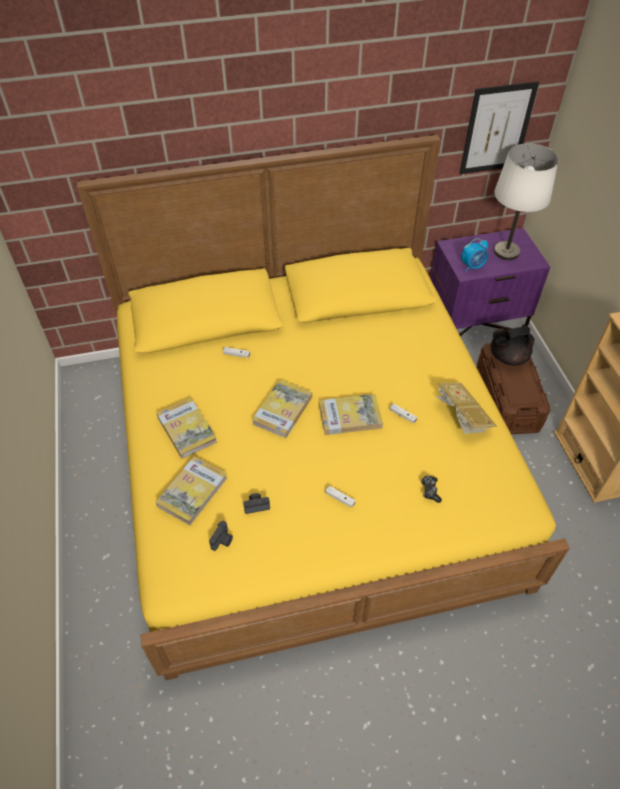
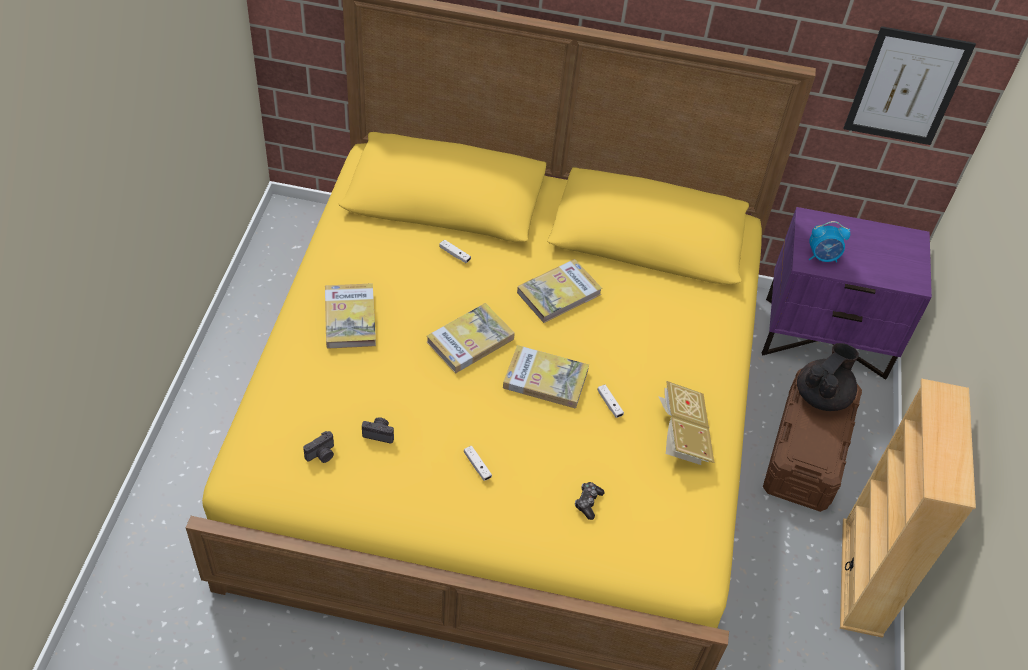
camera: 20 degrees right, 0 degrees up
book [156,456,227,525] -> book moved to [517,259,602,323]
black teapot [491,324,535,365] -> black teapot turned 120 degrees clockwise [797,343,859,411]
white table lamp [494,143,559,260] -> none

